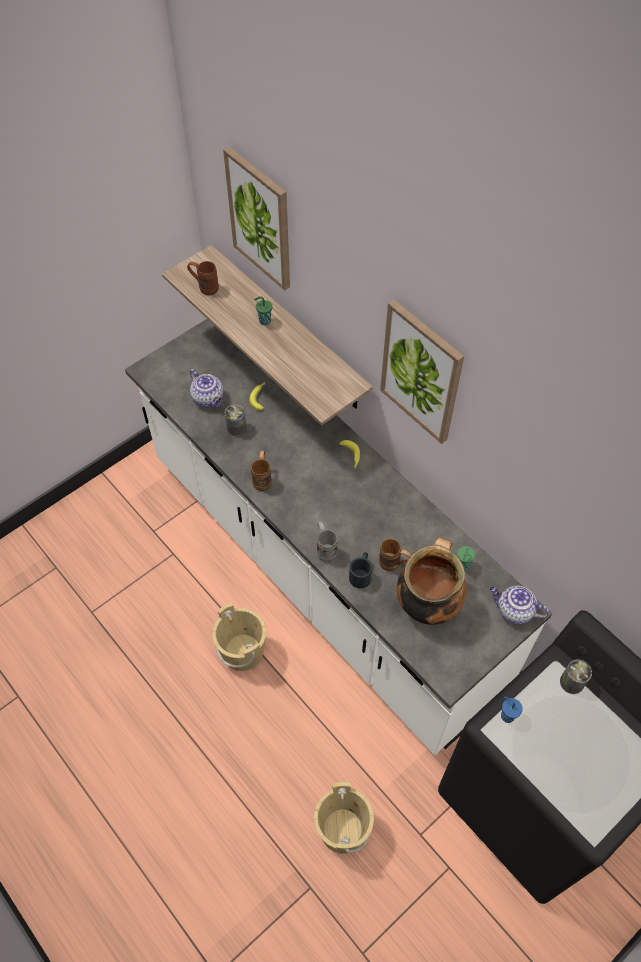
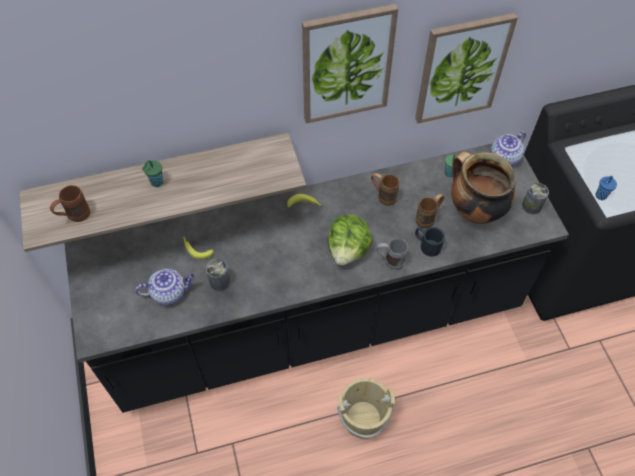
camera: 65 degrees left, 0 degrees up
white counter [125,319,552,755] -> black counter [64,143,569,413]
picture [223,147,290,290] -> picture moved to [415,13,518,123]
brown mug [251,451,272,491] -> brown mug moved to [371,173,399,206]
beige bucket [314,782,374,854] -> none
can [560,659,592,694] -> can moved to [522,183,549,214]
none -> lettuce [327,214,372,265]

